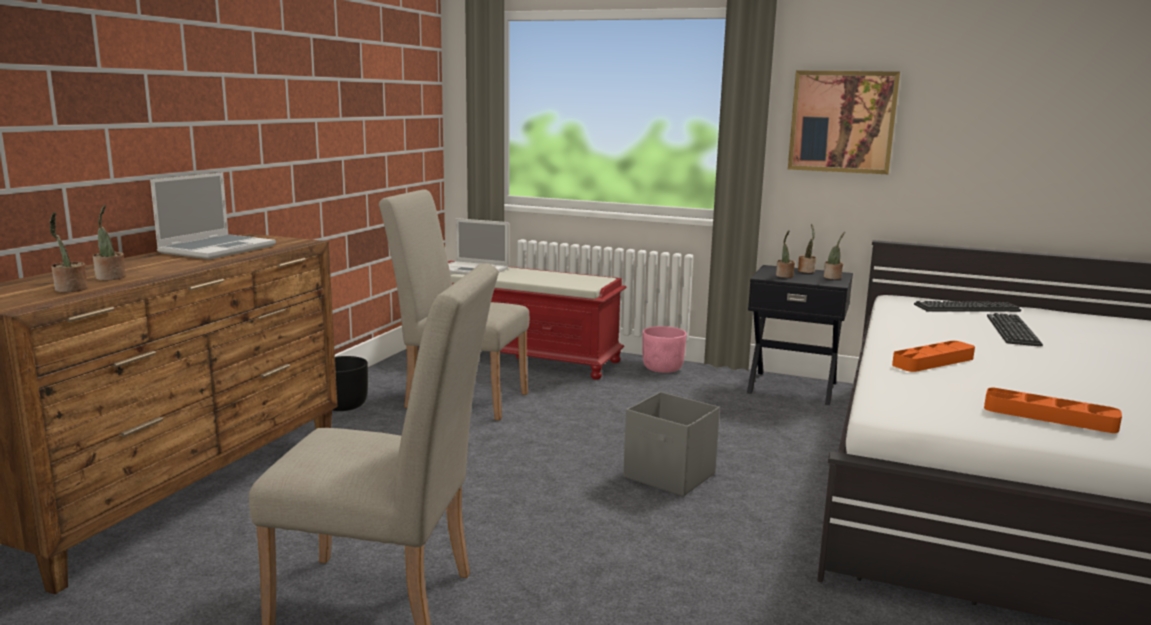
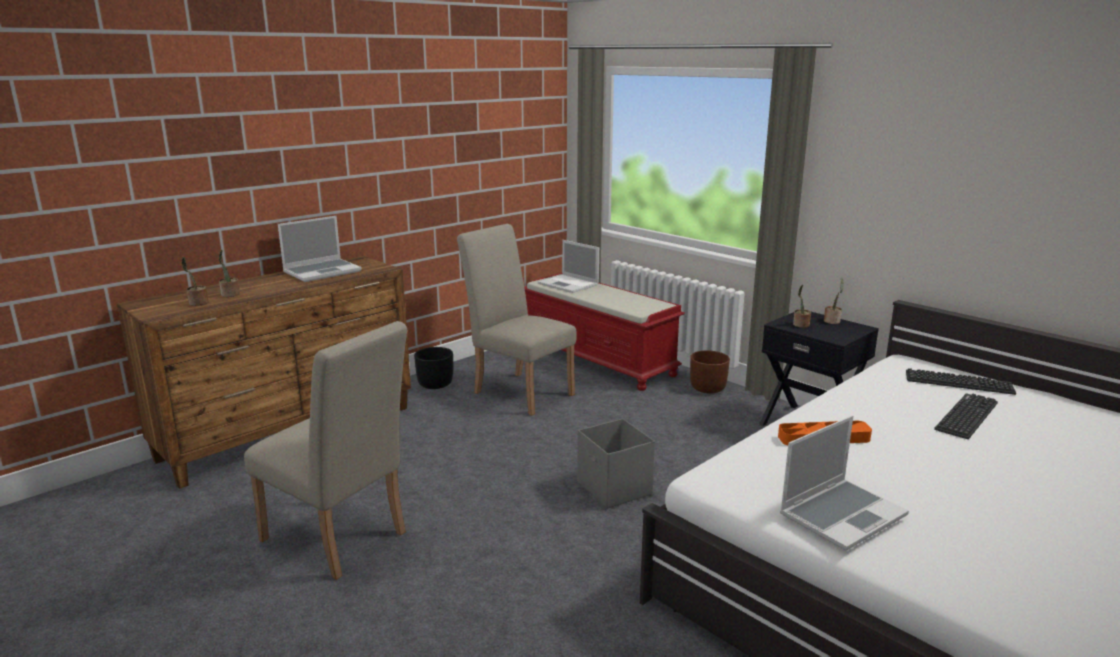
camera: 25 degrees right, 5 degrees up
pink planter [643,326,687,373] -> brown planter [690,350,730,393]
picture [788,71,900,174] -> none
potted plant [824,232,845,279] -> none
orange tray [984,388,1122,433] -> laptop [780,416,909,551]

